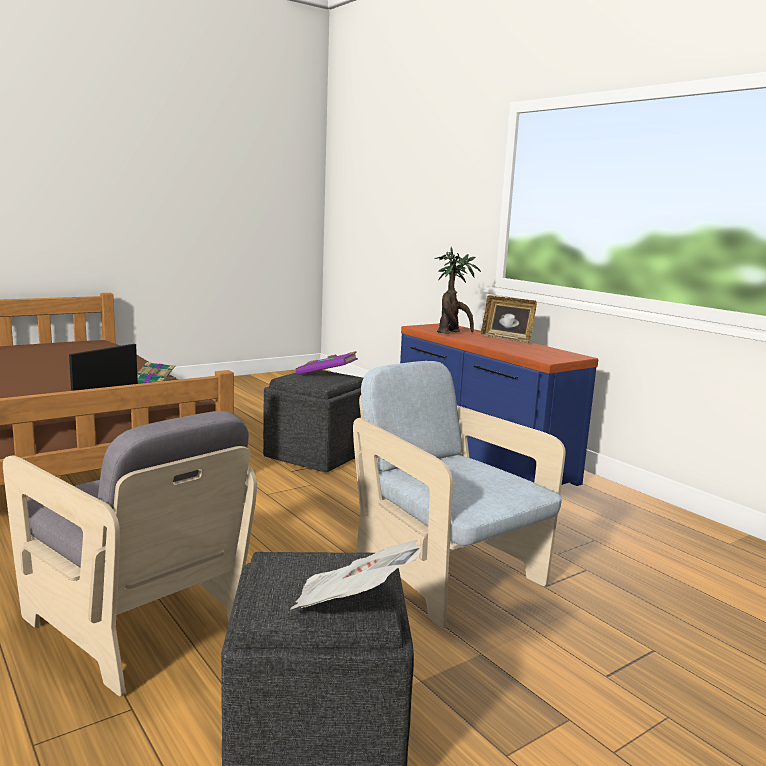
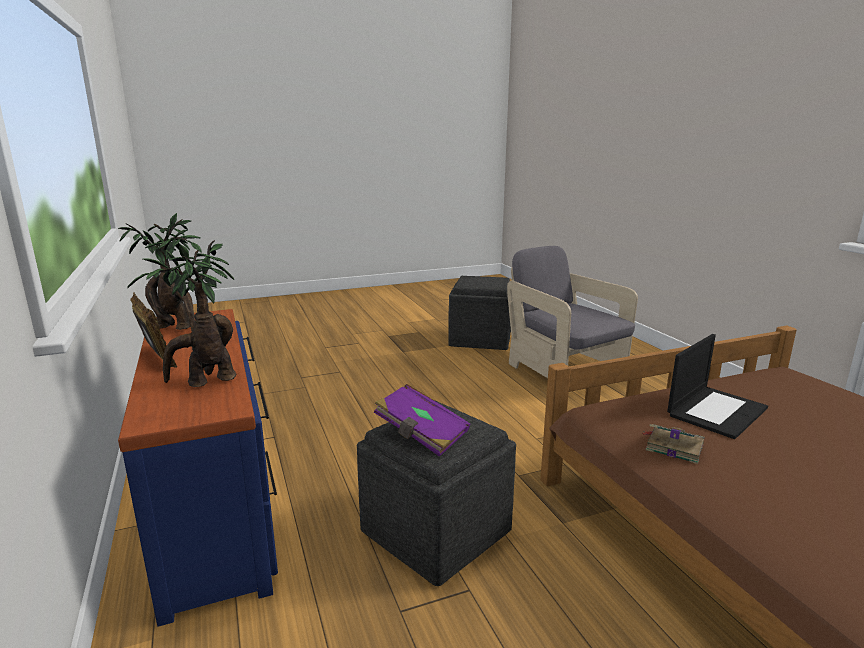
camera: 165 degrees left, 5 degrees up
newspaper [290,540,422,609] -> none
beige armchair [353,361,566,629] -> none
none -> potted plant [118,213,202,331]

